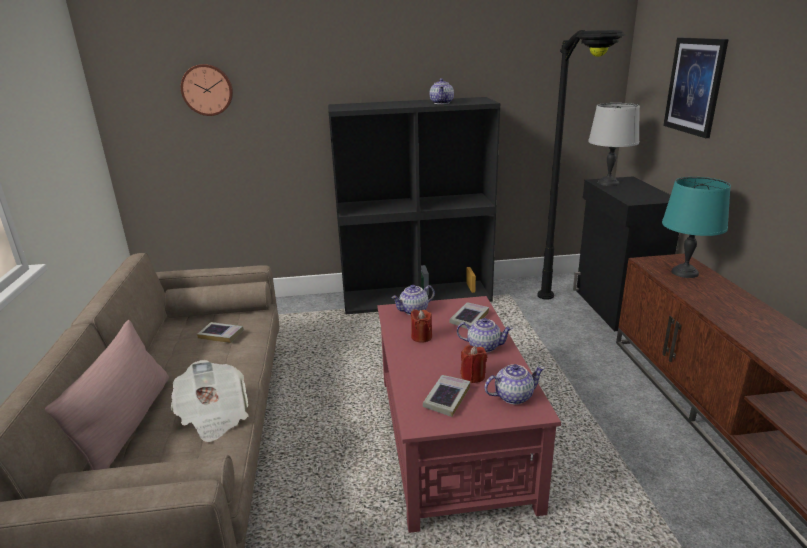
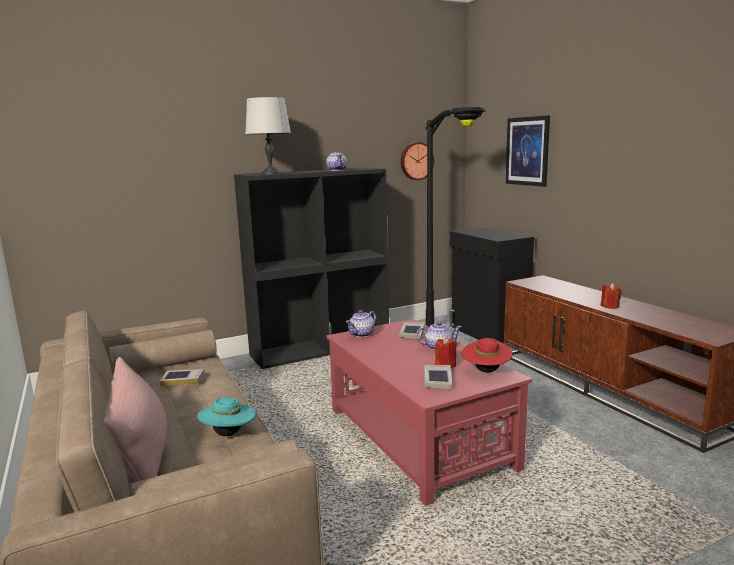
camera: 20 degrees left, 10 degrees down
newspaper [171,360,248,442] -> turquoise hat [197,397,256,436]
wall clock [181,64,233,116] -> wall clock moved to [401,142,434,180]
red candle [411,309,432,343] -> red candle moved to [601,283,622,309]
teapot [485,364,545,404] -> red hat [462,338,513,373]
grey table lamp [588,103,640,186] -> grey table lamp moved to [245,97,291,174]
turquoise table lamp [662,177,731,278] -> none

